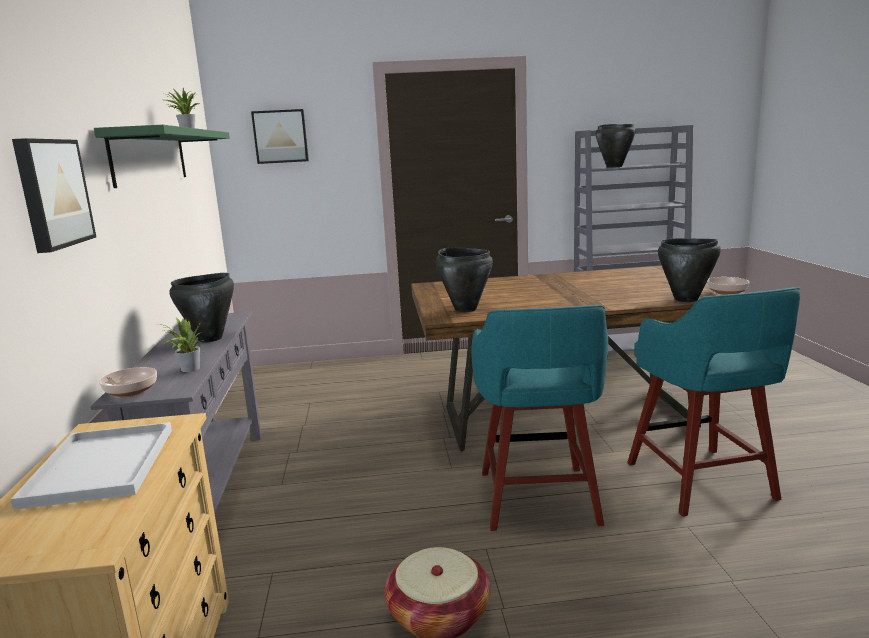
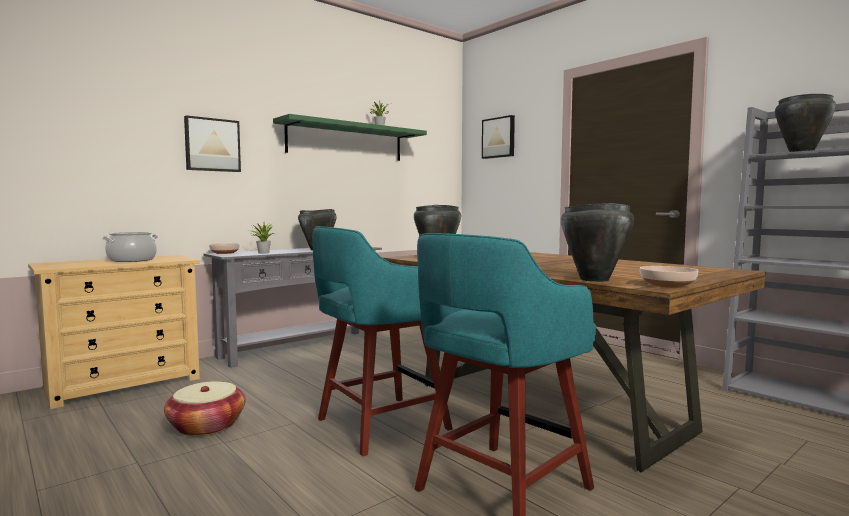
camera: 55 degrees right, 10 degrees down
white tray [11,422,172,510] -> cooking pot [102,232,158,262]

